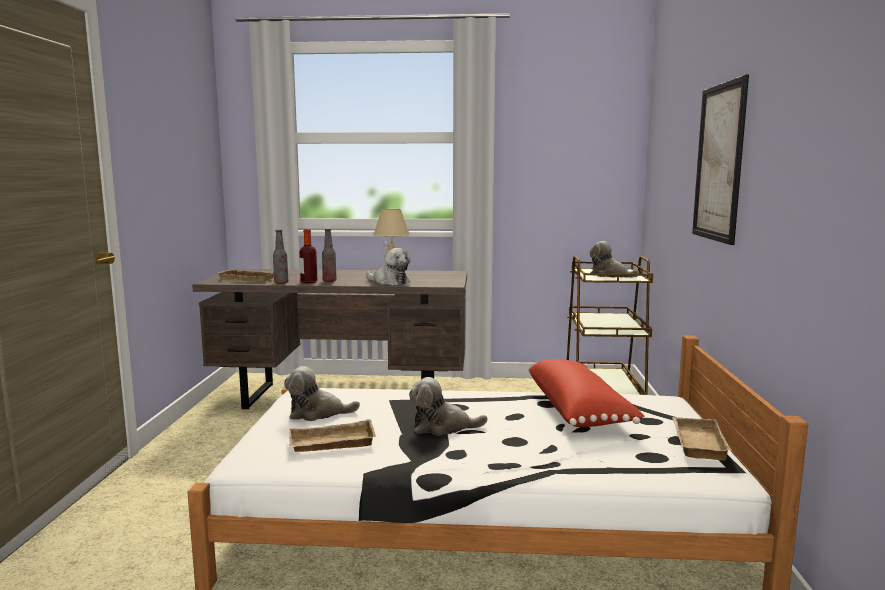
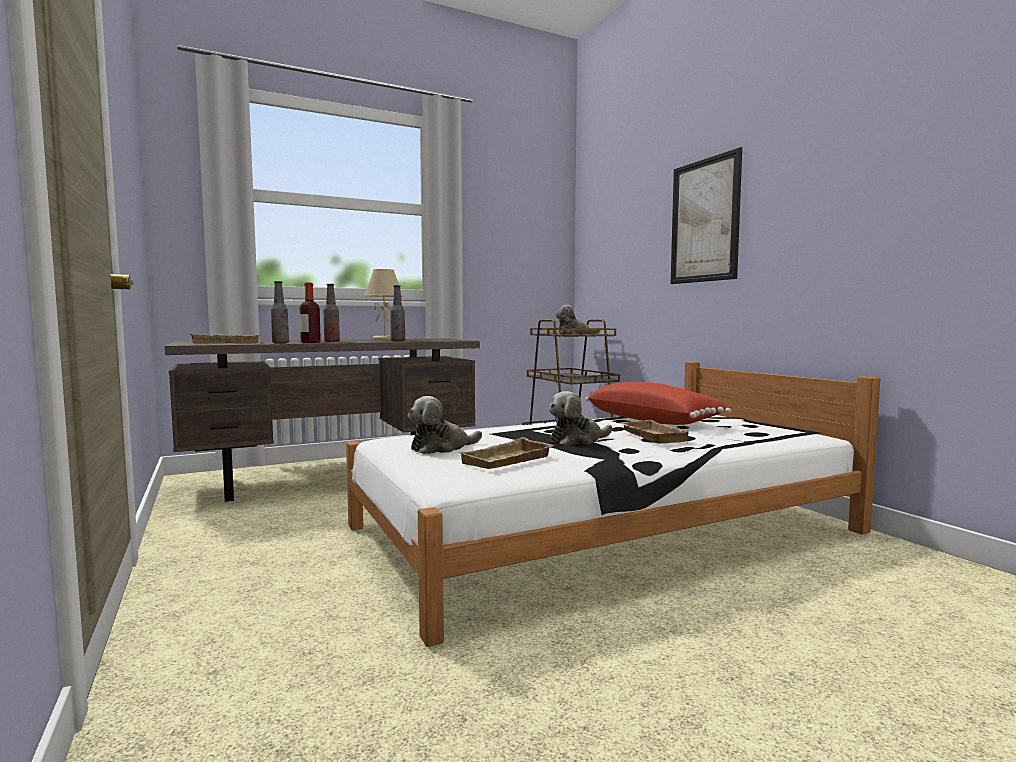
camera: 30 degrees left, 5 degrees down
plush toy [366,248,410,285] -> bottle [390,285,405,341]
beige tray [672,417,732,460] -> beige tray moved to [620,420,691,444]

